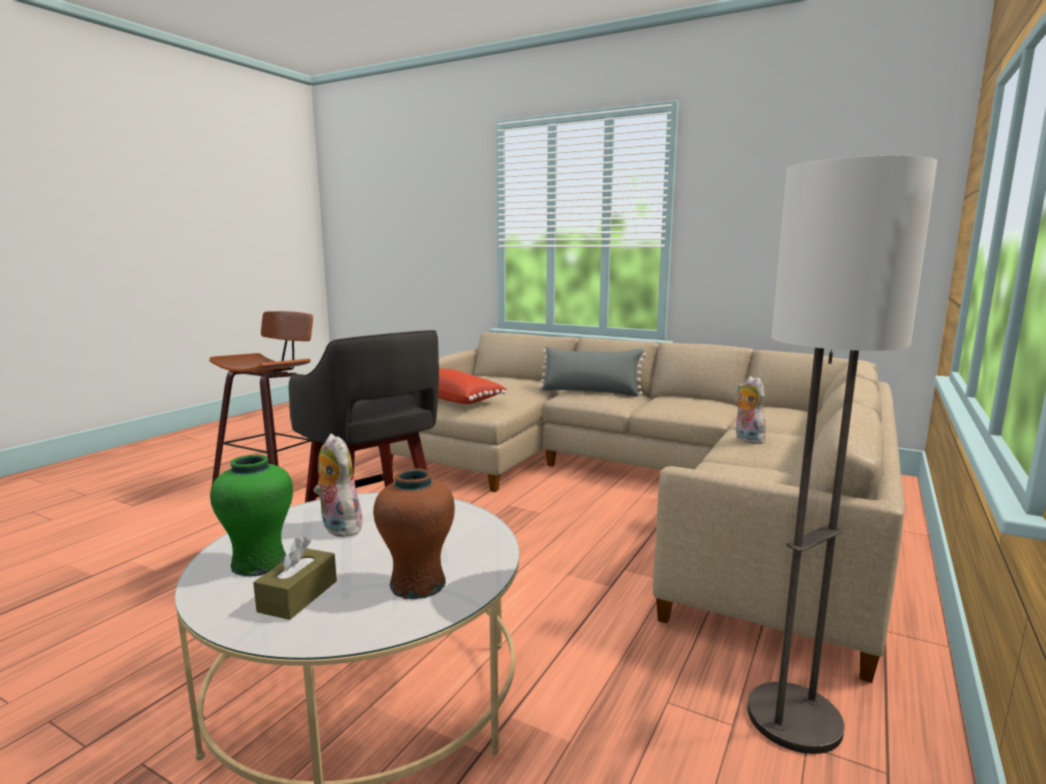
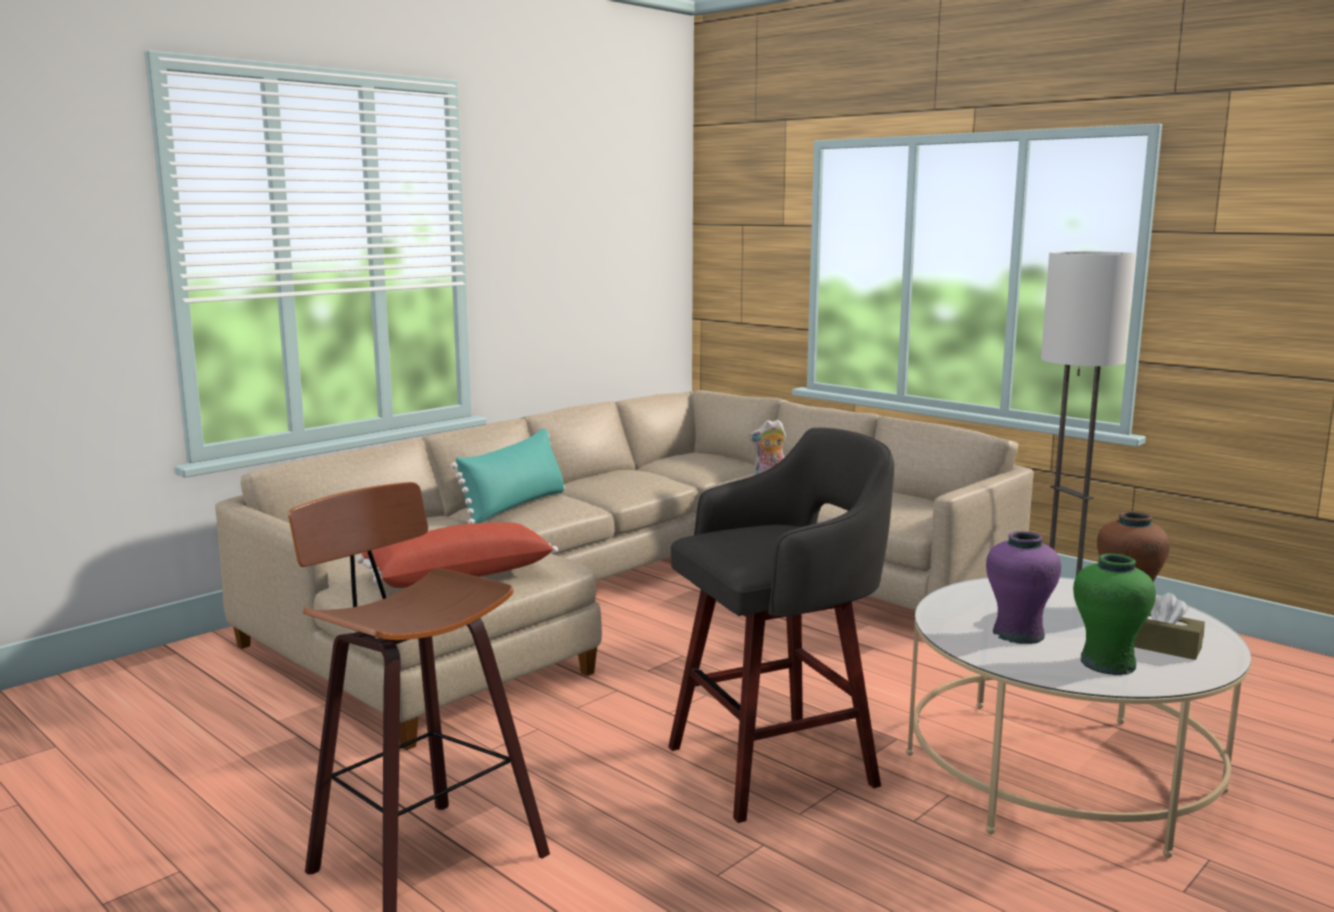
camera: 75 degrees left, 0 degrees up
plush toy [314,434,366,537] -> purple vase [986,531,1061,644]
grey pillow [539,347,646,397] -> turquoise pillow [451,428,565,524]

